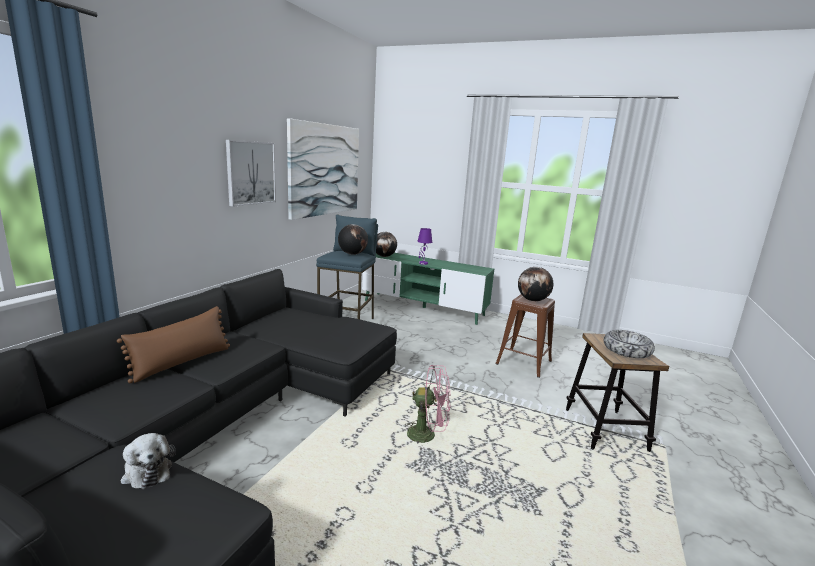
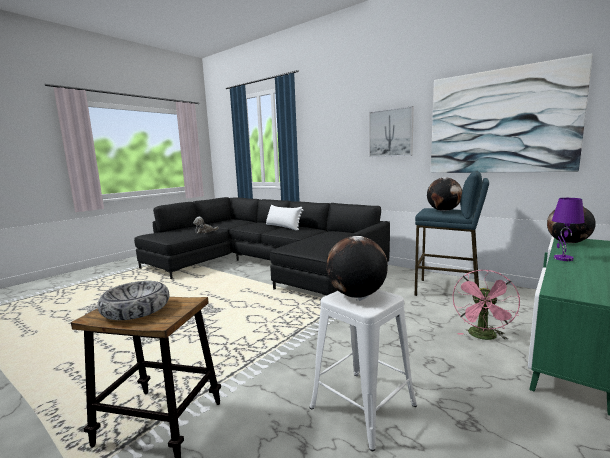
camera: 105 degrees right, 5 degrees down
brown pillow [117,306,230,383] -> white pillow [266,205,304,230]
pink fan [405,365,451,444] -> pink fan moved to [453,270,520,340]
brown stool [496,294,555,378] -> white stool [309,289,417,451]

